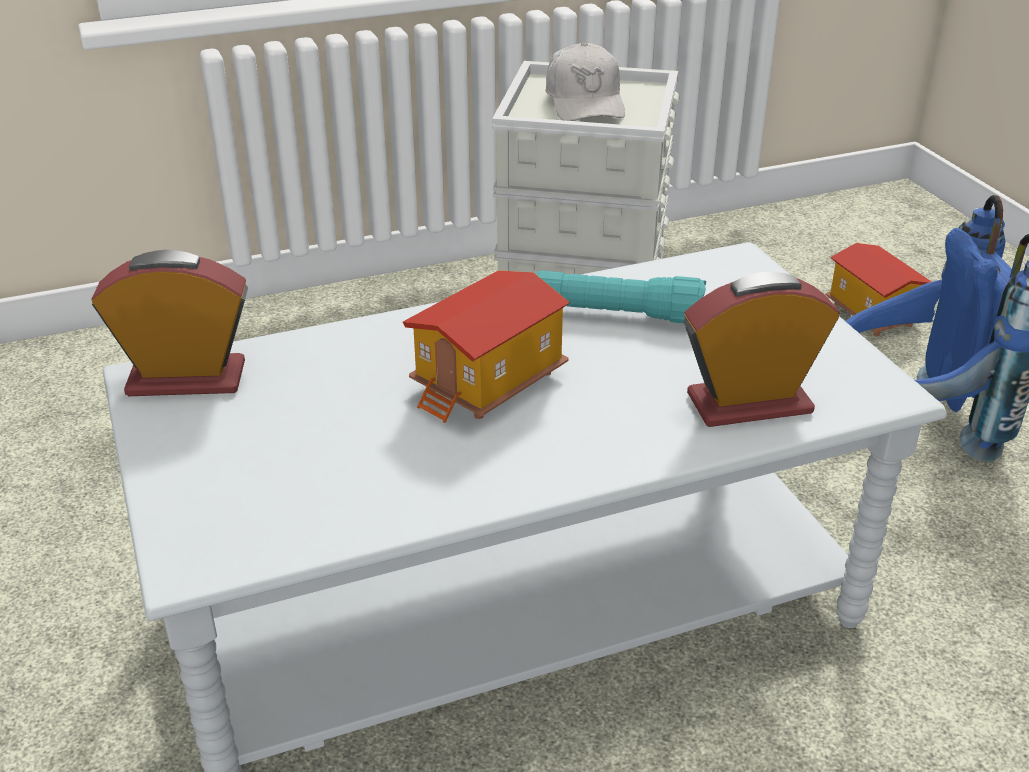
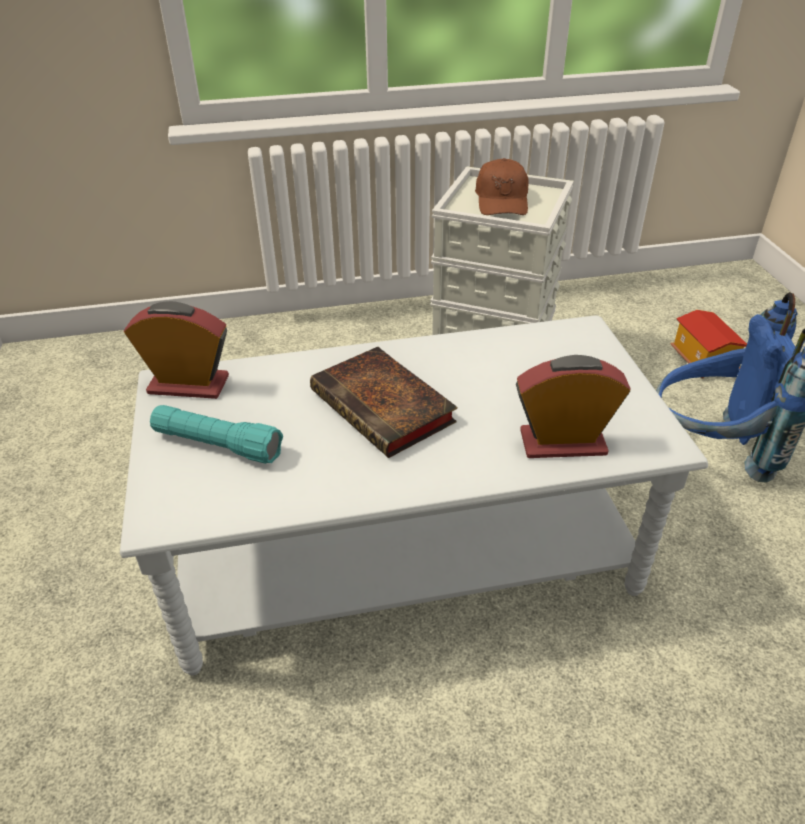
camera: 10 degrees right, 5 degrees up
toy house [403,270,570,423] -> book [310,347,457,458]
turquoise flashlight [536,270,706,323] -> turquoise flashlight moved to [150,405,283,464]
white cap [545,42,625,121] -> brown cap [475,158,529,215]

